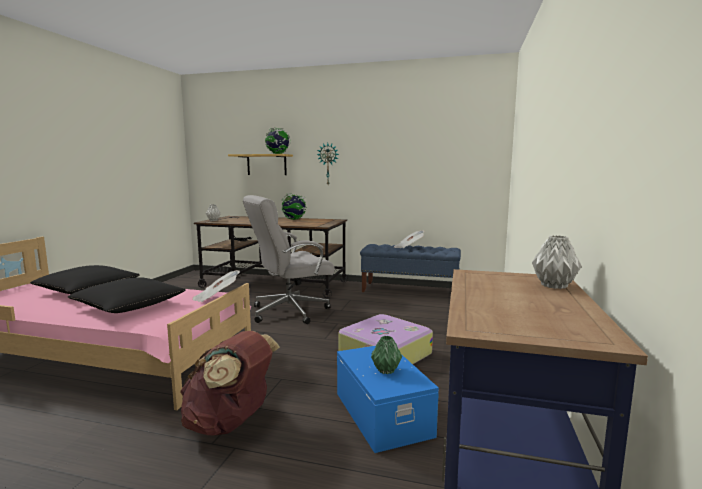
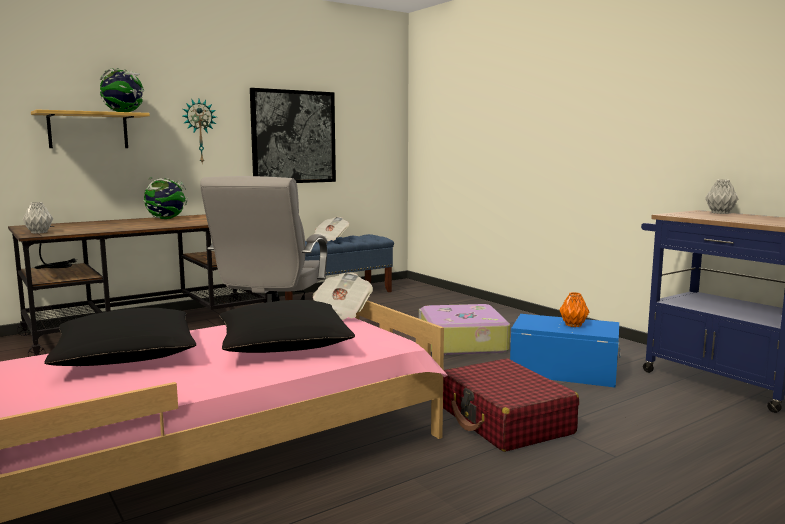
camera: 50 degrees left, 0 degrees up
brown backpack [180,331,280,435] -> red suitcase [443,358,579,452]
green vase [371,336,402,374] -> orange vase [559,292,590,327]
none -> picture [250,88,336,183]

